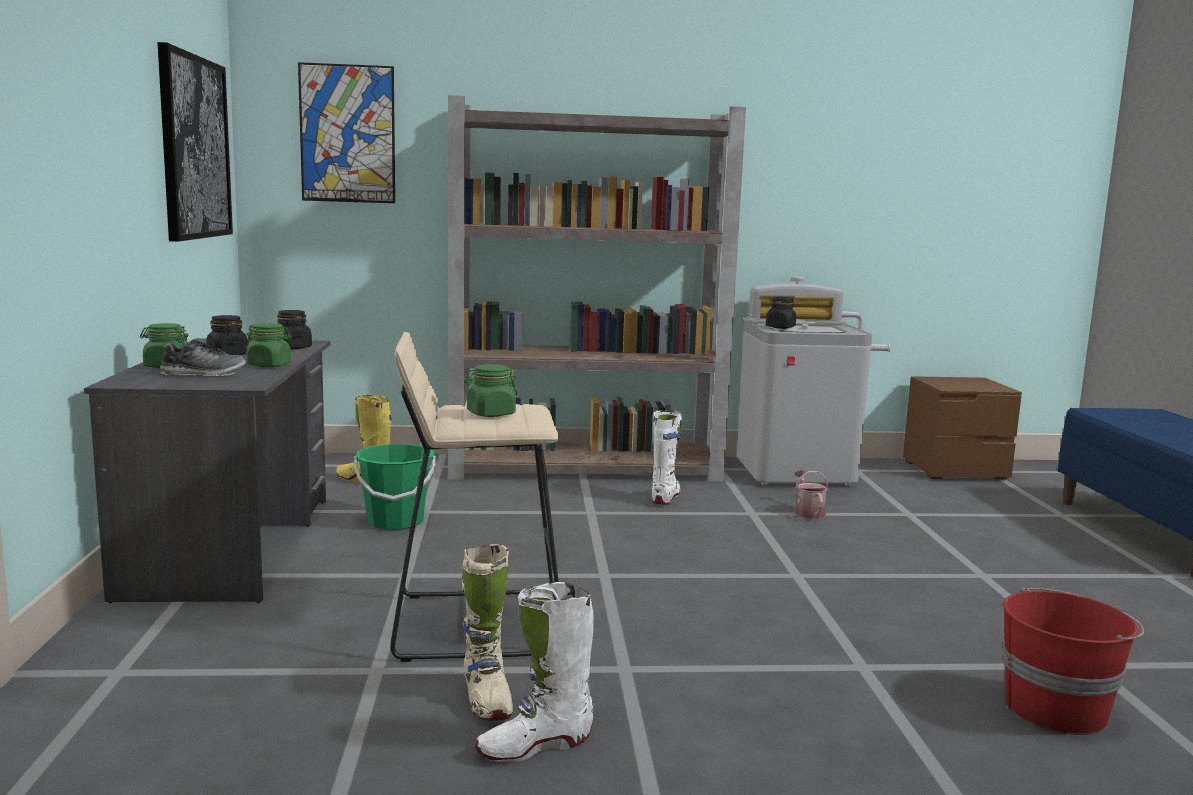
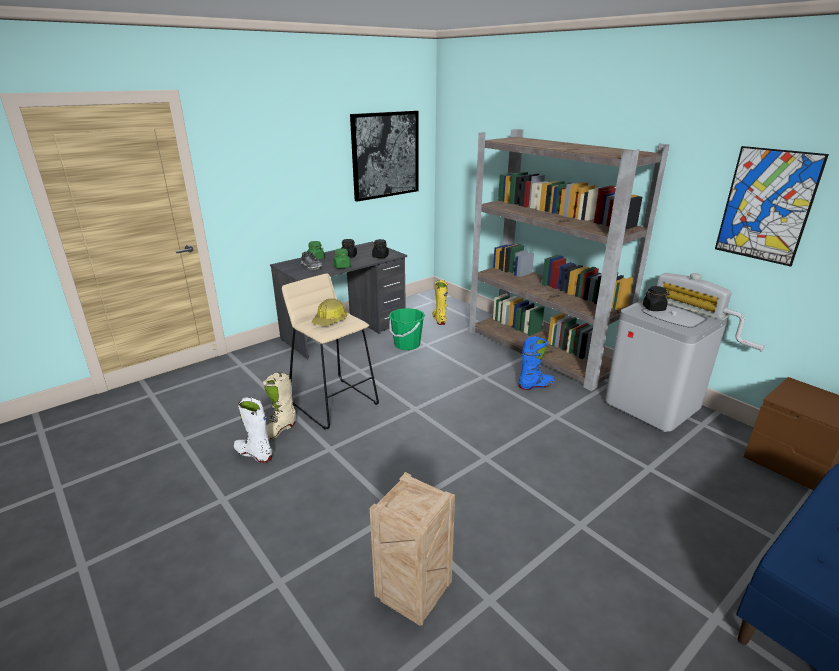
camera: 55 degrees right, 15 degrees up
picture [298,62,395,203] -> picture moved to [715,146,829,267]
green jar [464,364,517,417] -> hard hat [312,298,347,326]
white boot [652,411,682,505] -> blue boot [519,336,555,390]
watering can [795,470,829,519] -> none
red bucket [1003,587,1144,735] -> crate [370,472,455,625]

